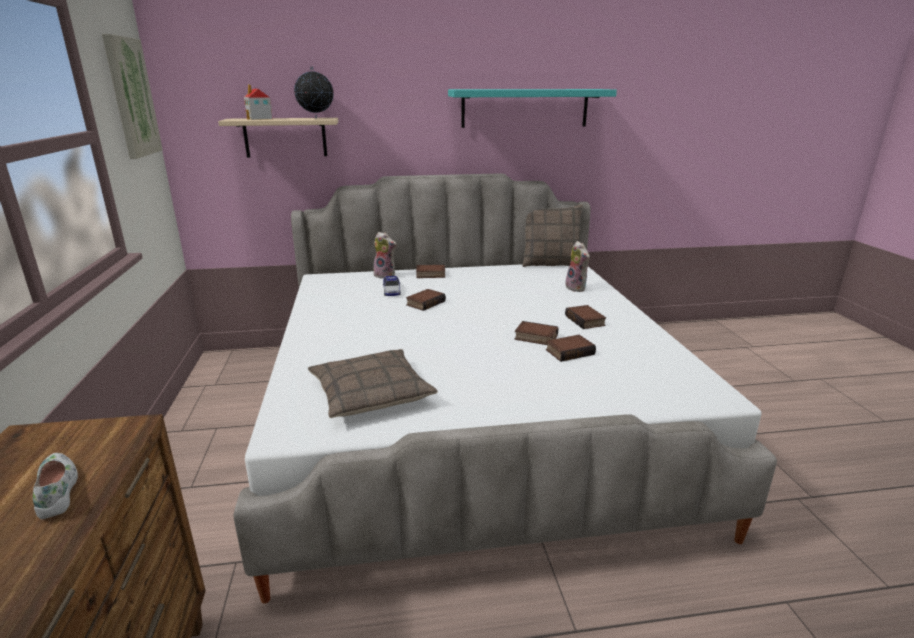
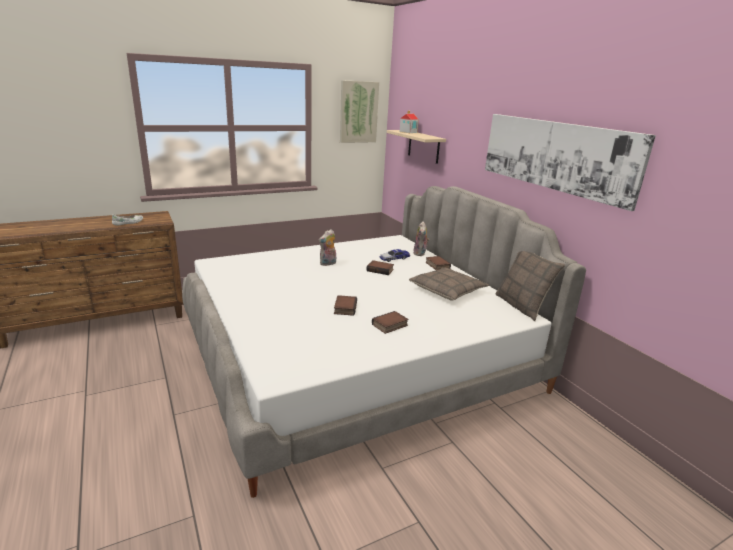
camera: 70 degrees right, 0 degrees up
globe [294,66,334,119] -> none
pillow [308,349,438,418] -> pillow moved to [409,267,489,301]
turquoise shelf [448,89,617,128] -> picture [485,114,656,211]
book [546,335,596,362] -> none
plush toy [565,241,590,292] -> plush toy moved to [319,229,336,266]

